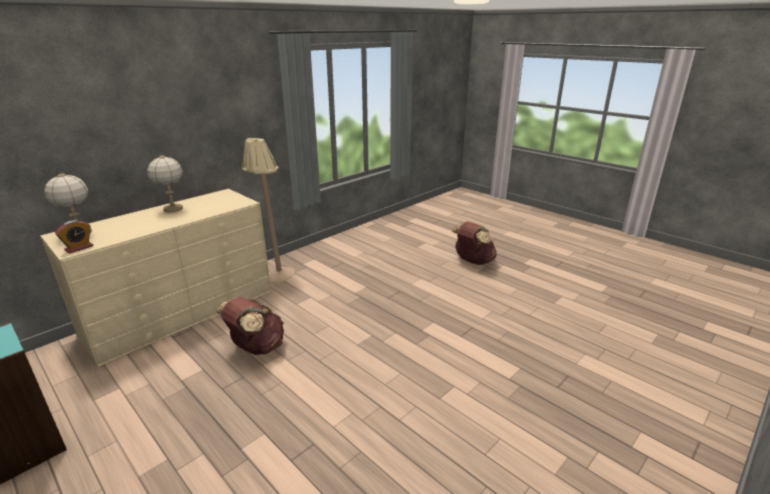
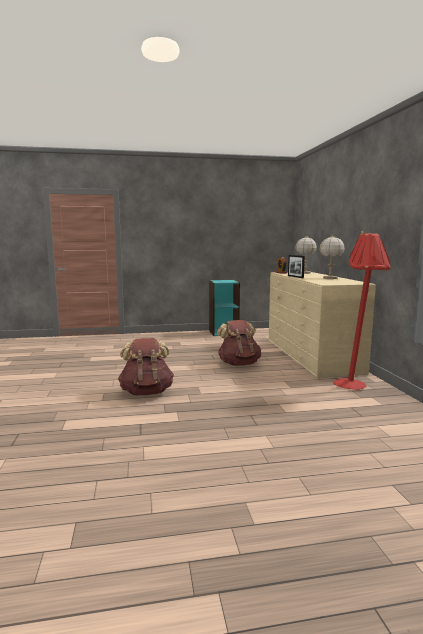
camera: 125 degrees right, 15 degrees down
beige floor lamp [242,138,295,282] -> red floor lamp [333,231,391,390]
brown backpack [451,222,497,265] -> brown backpack moved to [118,338,174,395]
none -> picture frame [288,255,305,278]

